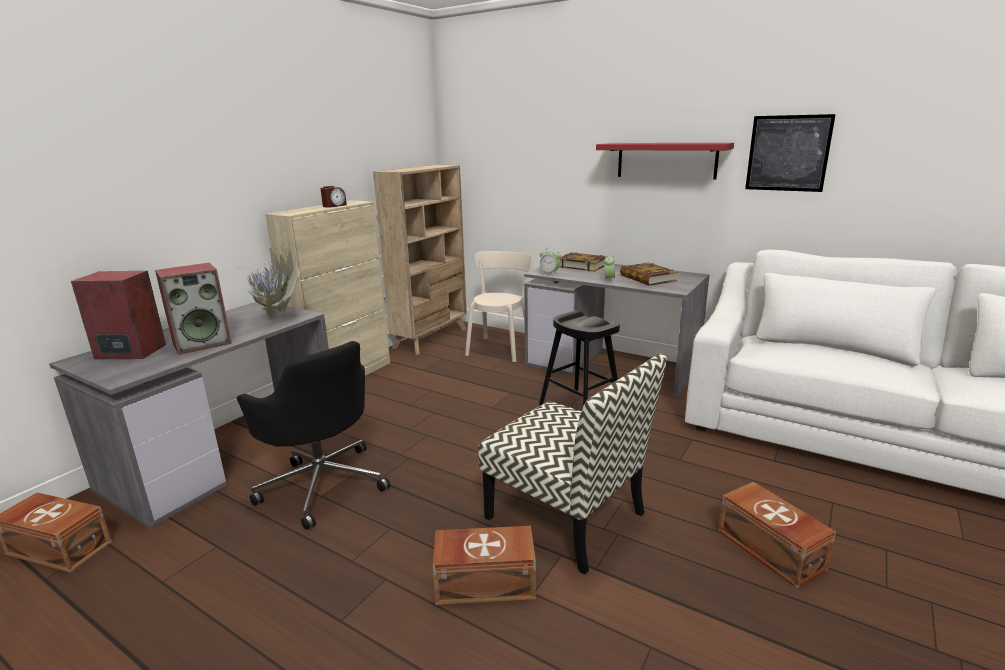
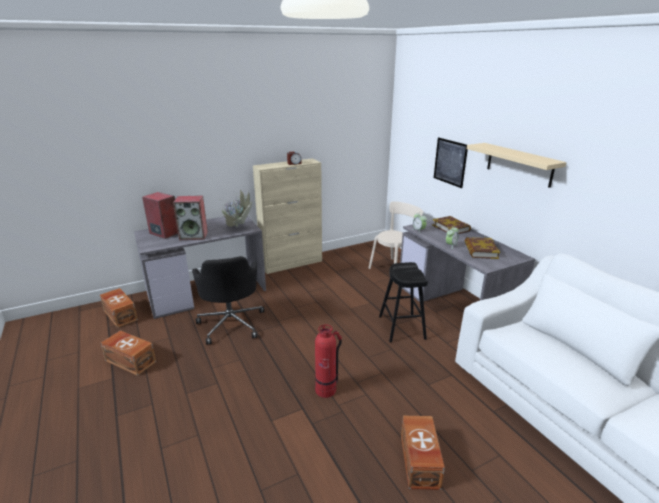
camera: 30 degrees right, 5 degrees up
beige bookcase [373,165,467,355] -> none
brown storage box [433,526,536,605] -> brown storage box moved to [101,330,156,376]
chair [478,354,667,575] -> fire extinguisher [315,324,342,398]
red shelf [596,143,734,180] -> beige shelf [467,143,567,188]
picture [745,114,836,192] -> picture moved to [434,138,468,188]

